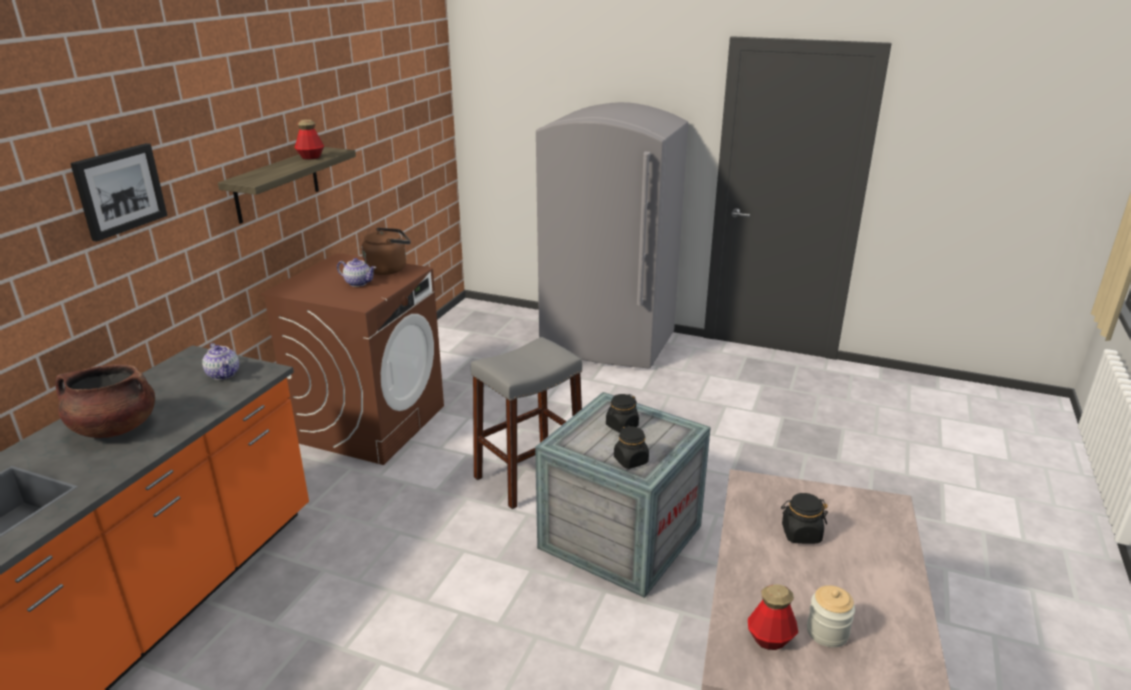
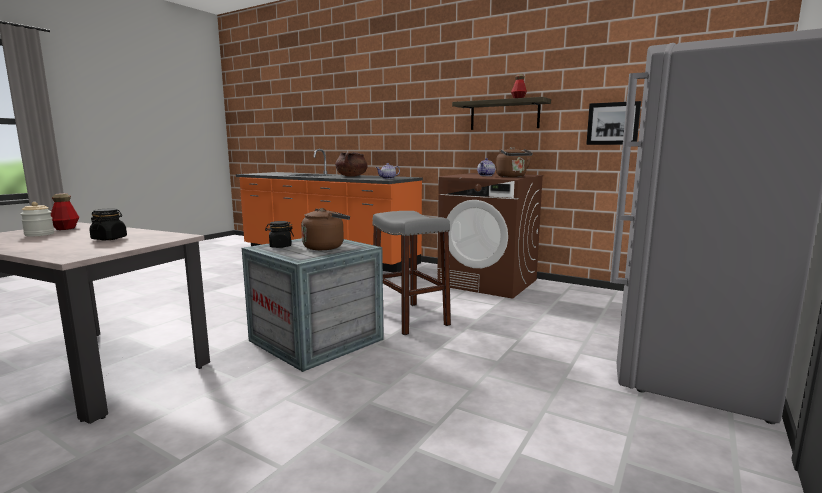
camera: 100 degrees right, 15 degrees down
picture [70,143,167,241] -> picture moved to [586,101,641,145]
black jar [606,394,639,433] -> brown kettle [301,208,350,250]

